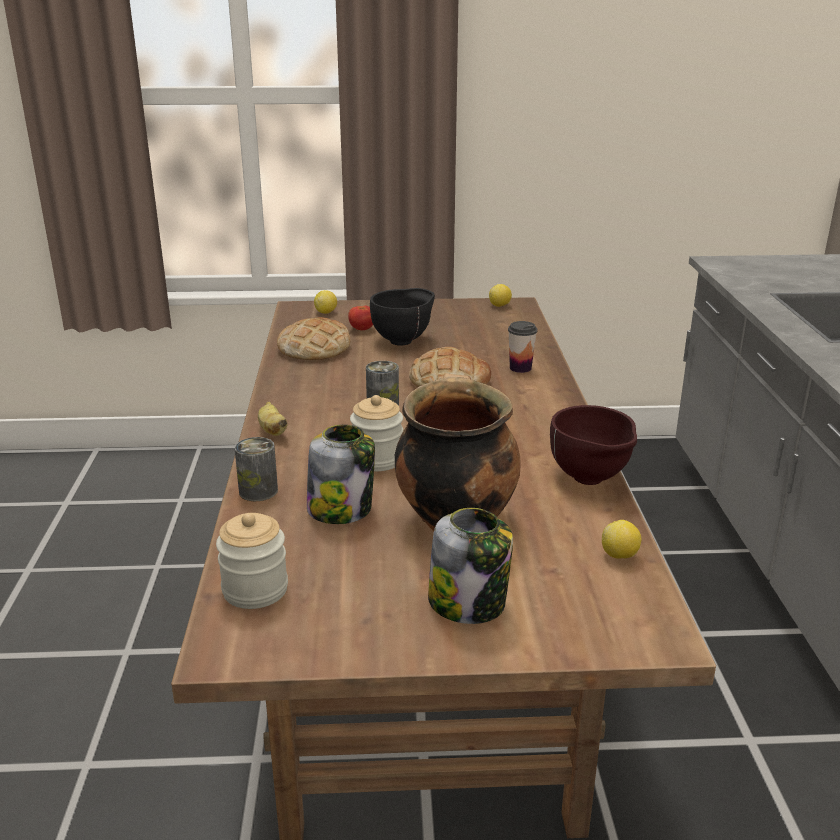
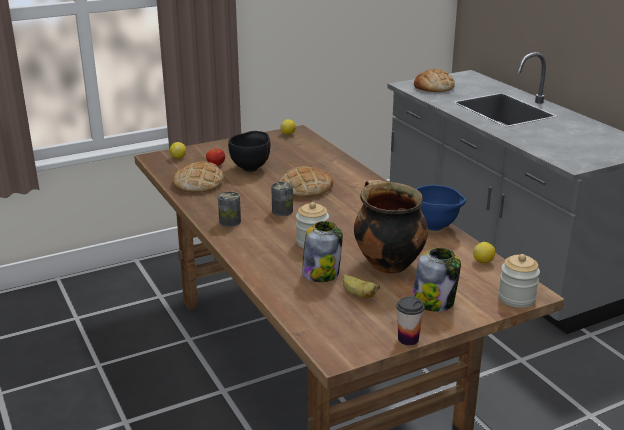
camera: 25 degrees left, 0 degrees up
jar [216,513,288,609] -> jar moved to [498,254,540,308]
can [234,437,278,501] -> can moved to [218,191,241,227]
banana [258,401,287,436] -> banana moved to [343,274,380,298]
cup [508,321,537,373] -> cup moved to [396,296,424,345]
brown bowl [550,405,637,485] -> blue bowl [416,185,466,231]
none -> bread [414,69,455,92]

